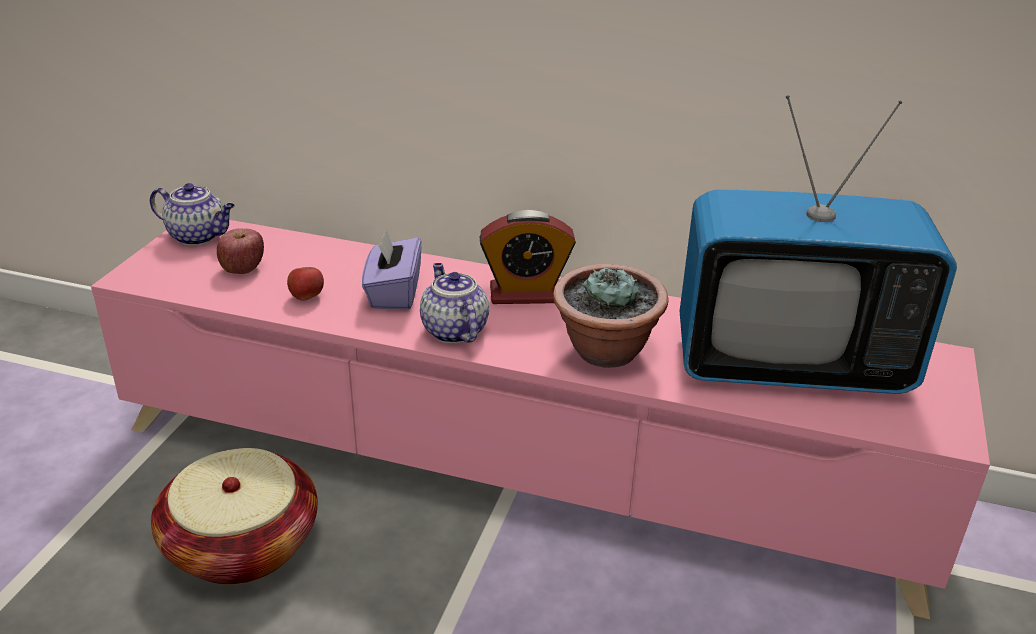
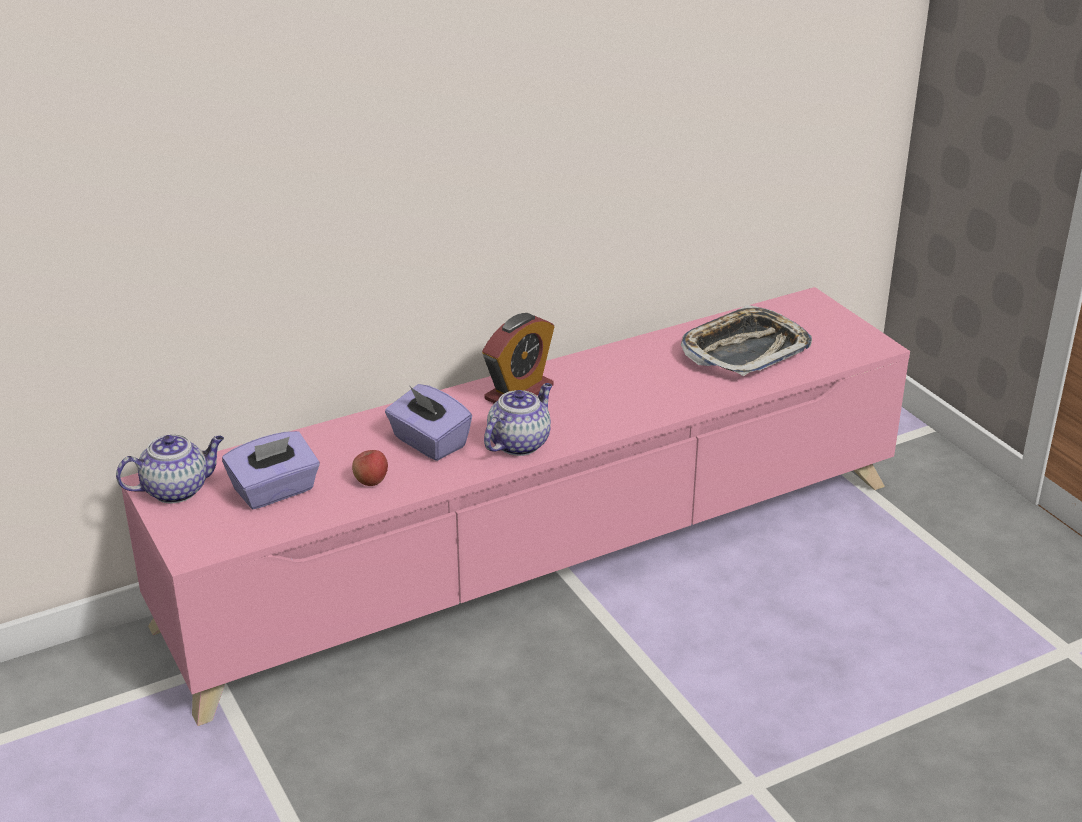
camera: 45 degrees left, 0 degrees up
basket [151,448,318,585] -> none
apple [217,228,264,274] -> purple tissue box [222,431,320,510]
teapot [420,263,489,343] -> teapot turned 105 degrees clockwise [484,383,552,456]
potted plant [553,264,669,368] -> none
television [680,95,957,394] -> tray [681,305,812,376]

